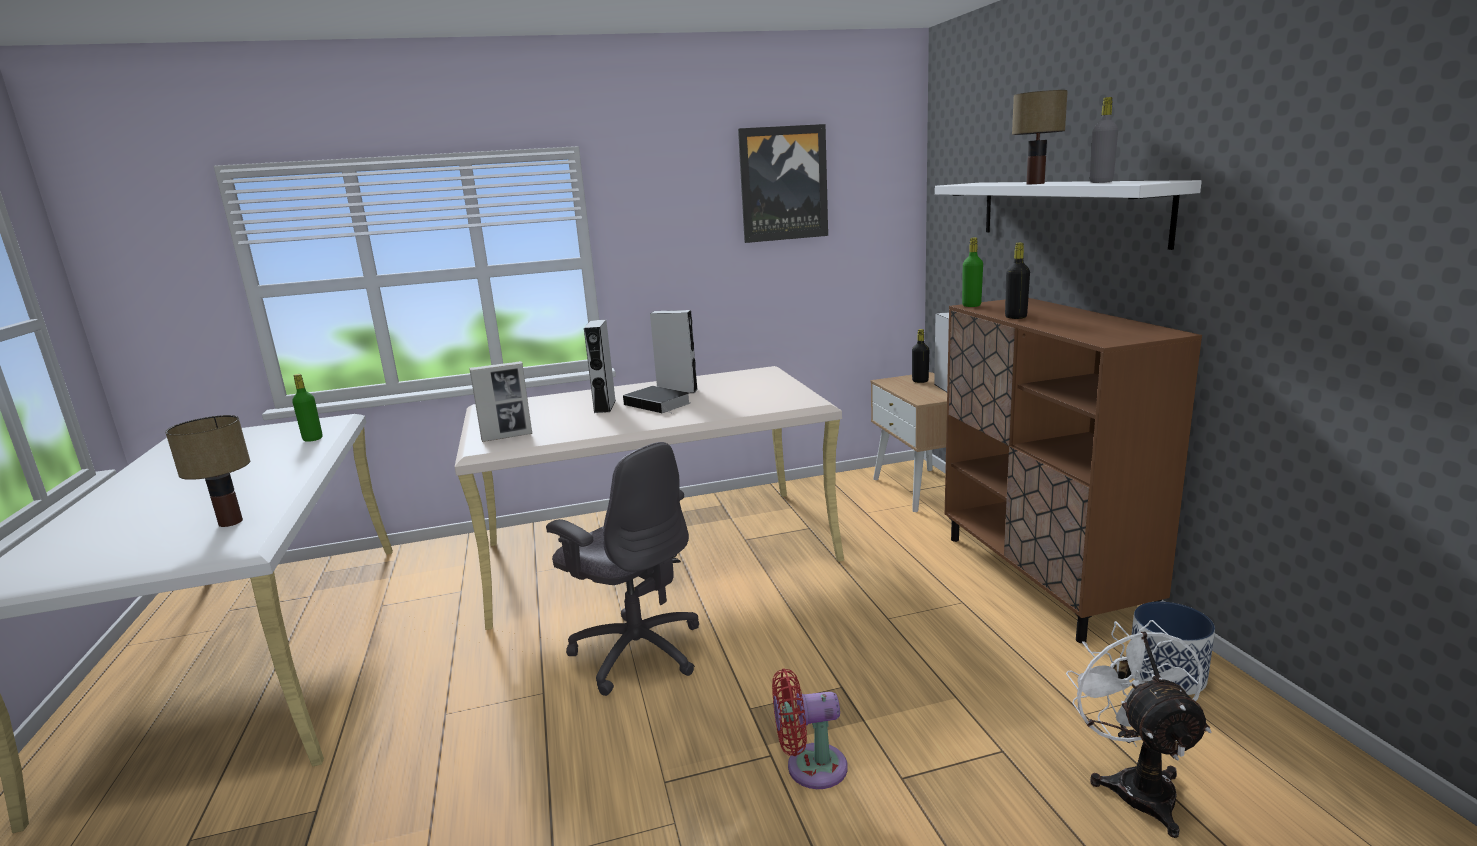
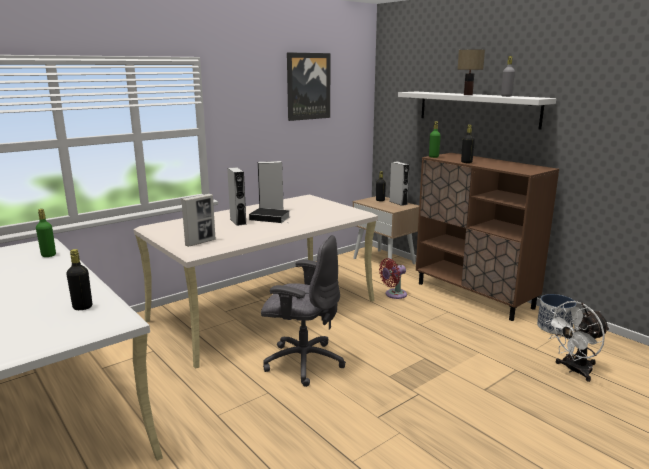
camera: 25 degrees left, 0 degrees up
table lamp [165,415,250,527] -> black bottle [66,249,92,310]
red fan [772,669,848,789] -> red fan moved to [379,258,407,299]
white fan [1066,620,1211,838] -> white fan turned 90 degrees counterclockwise [545,301,610,382]

